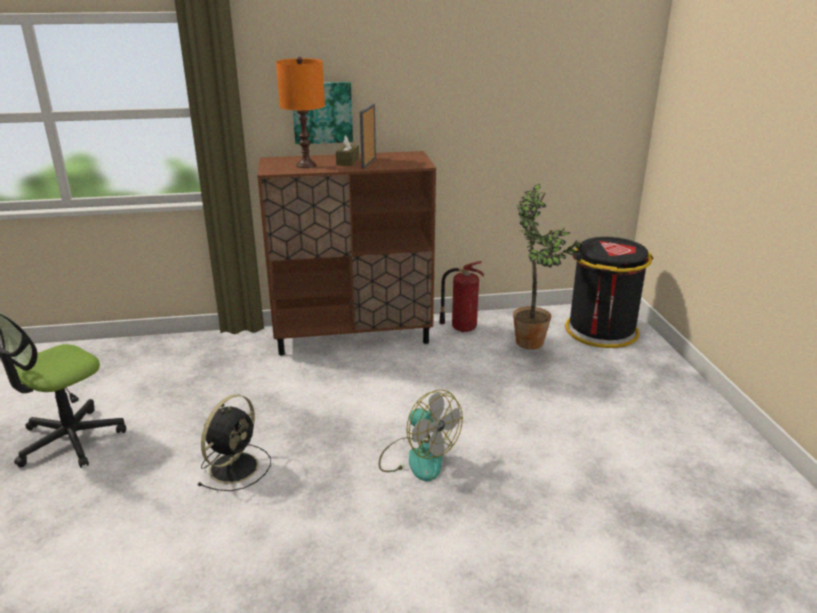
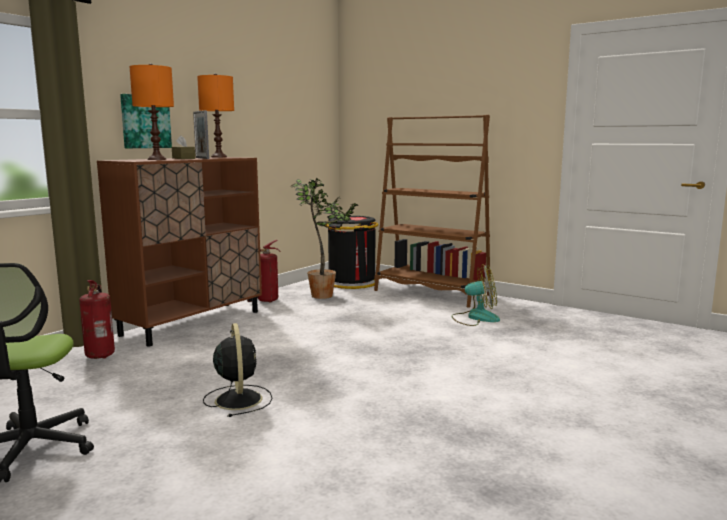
camera: 45 degrees left, 15 degrees down
fan [379,389,463,481] -> fan moved to [451,264,500,326]
none -> fire extinguisher [79,280,115,359]
none -> orange table lamp [197,73,234,157]
none -> brown bookcase [374,115,491,308]

